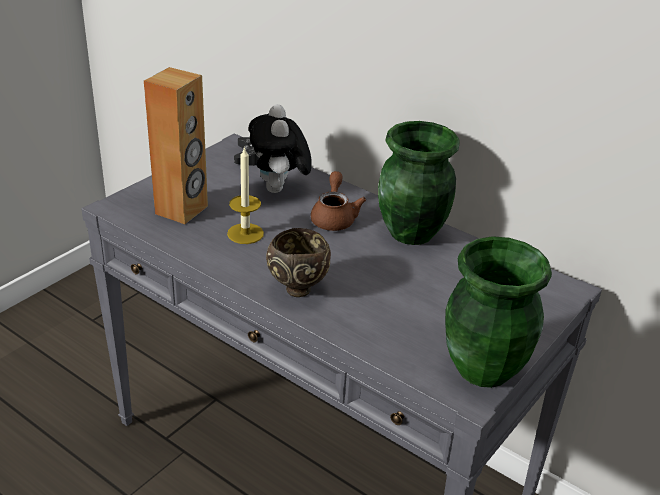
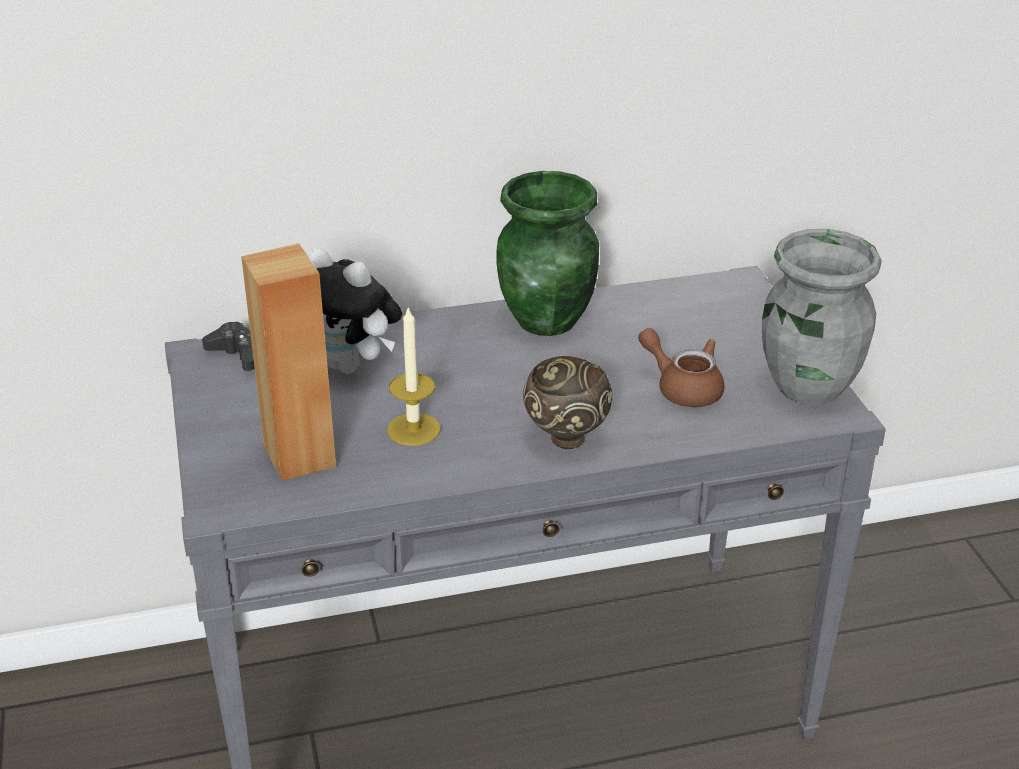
camera: 50 degrees left, 0 degrees up
brown teapot [311,171,366,231] -> brown teapot moved to [638,328,725,407]
green vase [445,236,552,388] -> grey vase [762,229,881,405]

